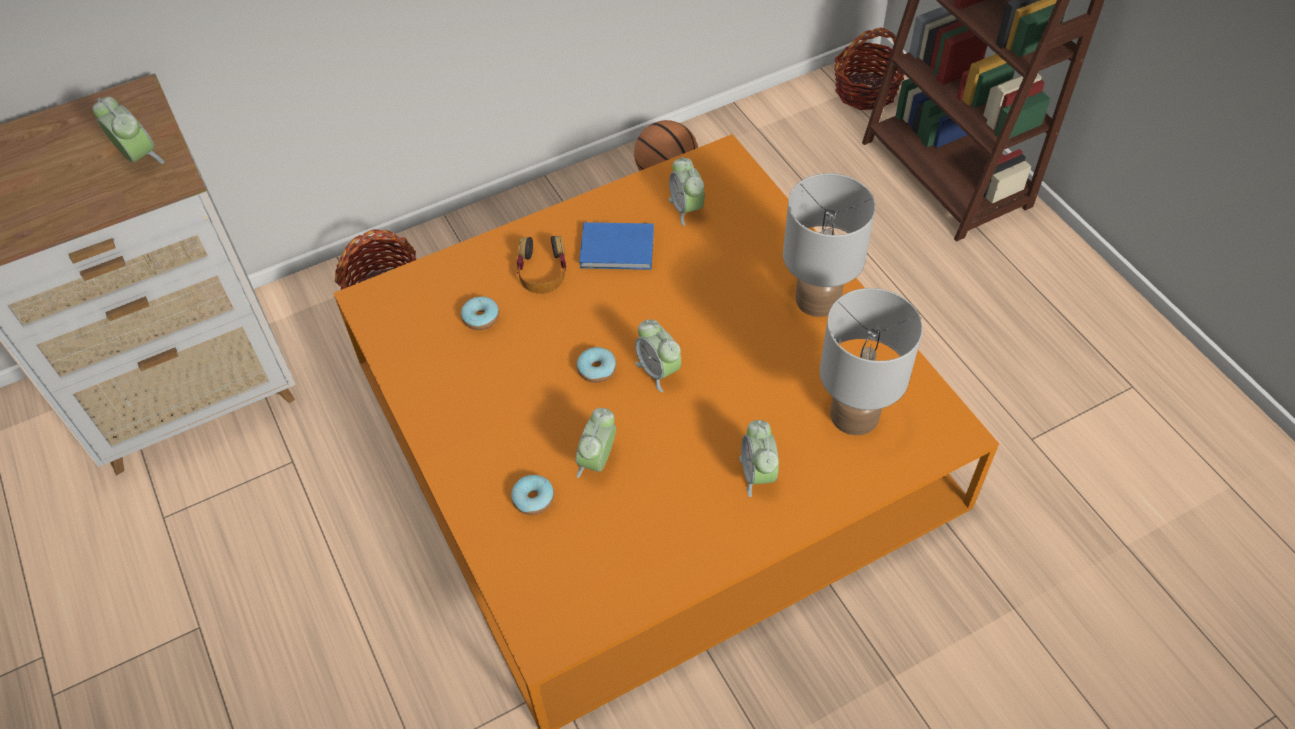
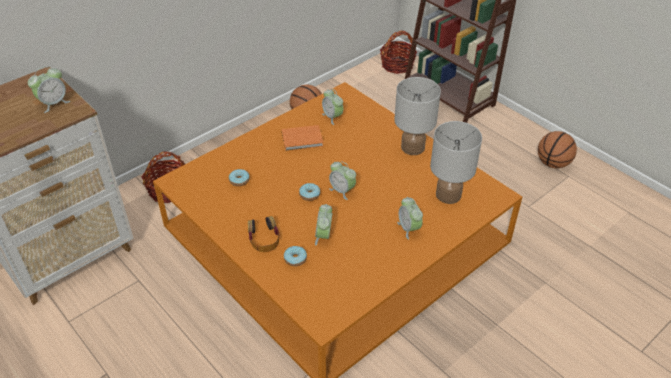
camera: 15 degrees left, 10 degrees down
alarm clock [92,97,164,164] -> alarm clock turned 105 degrees clockwise [28,67,70,113]
headphones [517,236,566,294] -> headphones moved to [248,216,280,252]
blue book [579,222,654,270] -> orange book [282,125,323,151]
none -> basketball [538,131,577,168]

